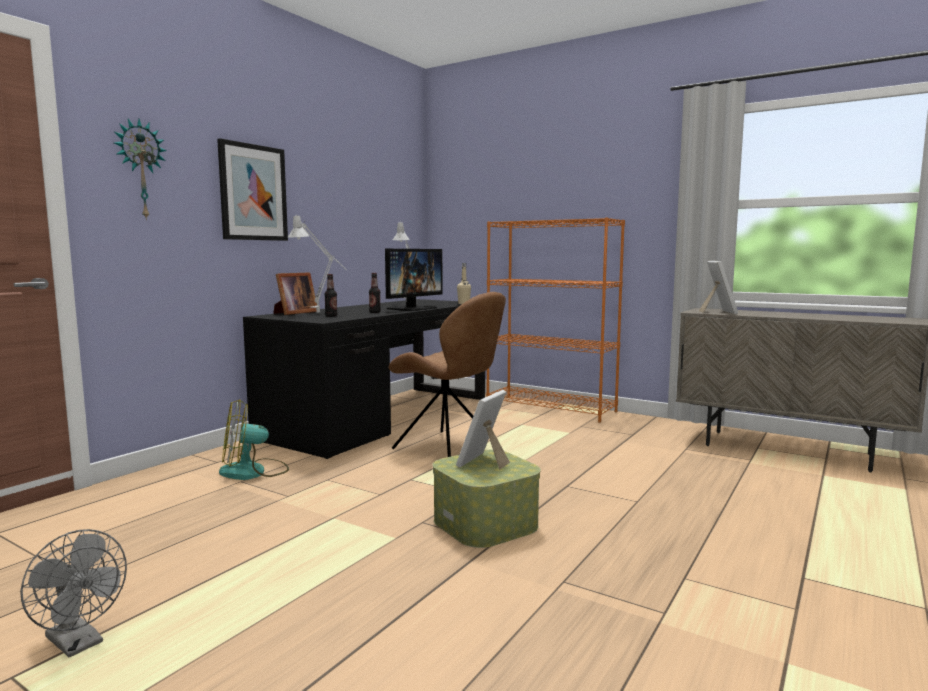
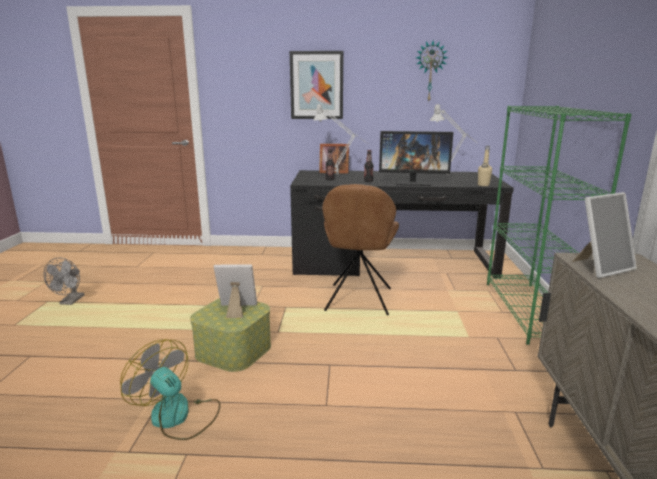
camera: 60 degrees right, 10 degrees up
wall clock [114,119,167,220] -> wall clock moved to [416,41,448,100]
fan [219,399,289,480] -> fan moved to [120,339,221,440]
orange bookcase [486,217,625,423] -> green bookcase [487,106,632,345]

